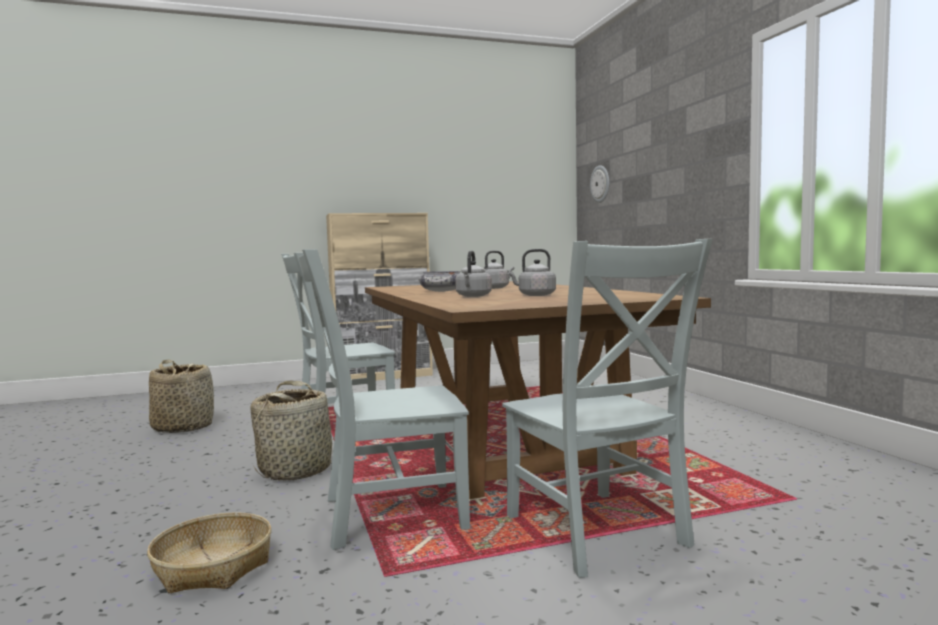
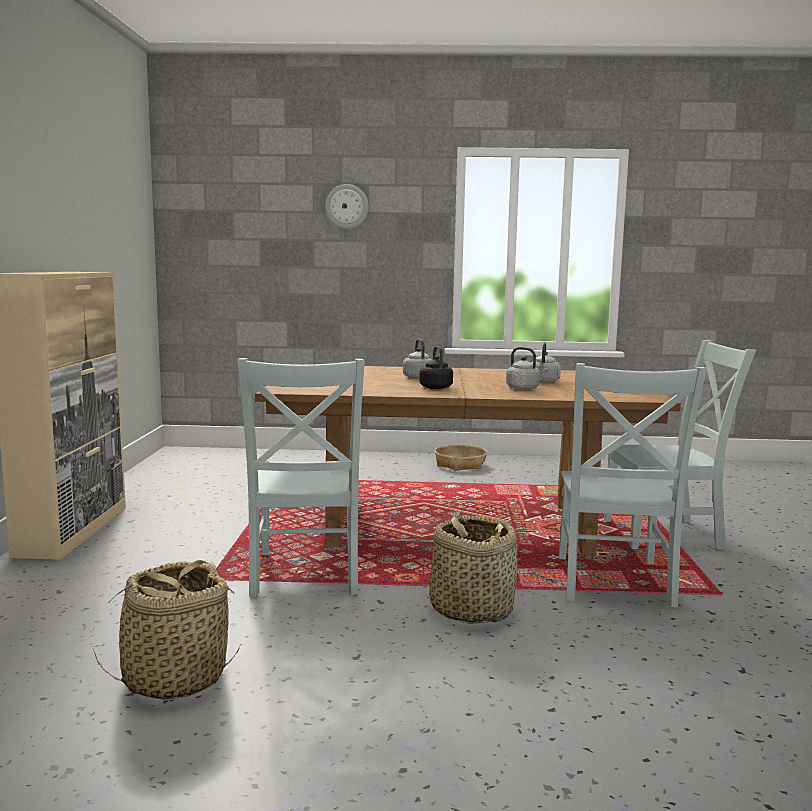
camera: 70 degrees left, 5 degrees up
basket [147,512,272,593] -> basket moved to [435,445,487,471]
bowl [418,271,460,292] -> black kettle [419,346,453,389]
wall clock [590,165,609,203] -> wall clock moved to [325,184,369,229]

